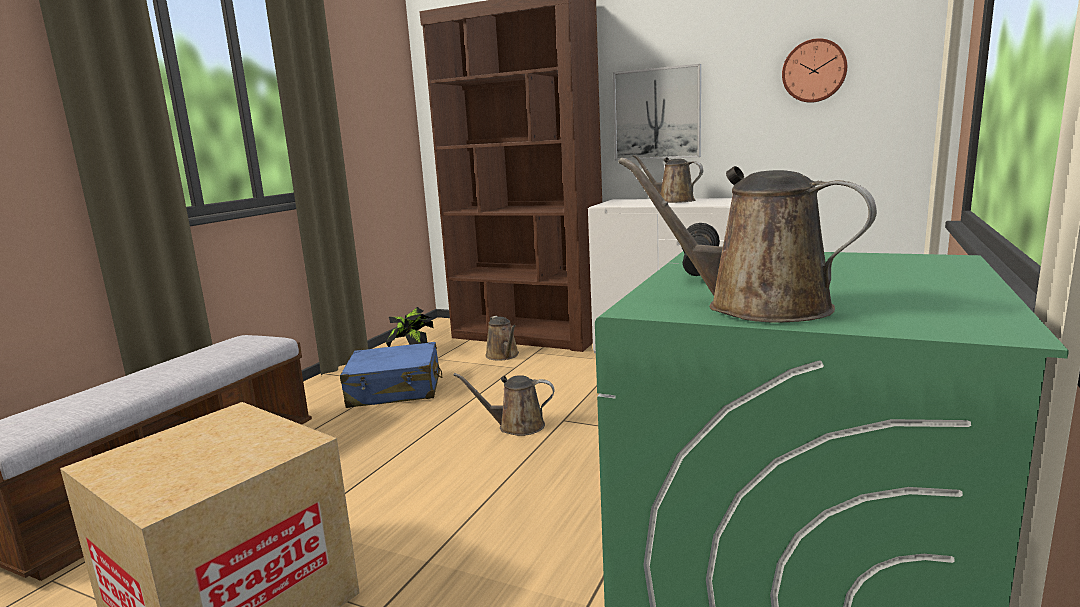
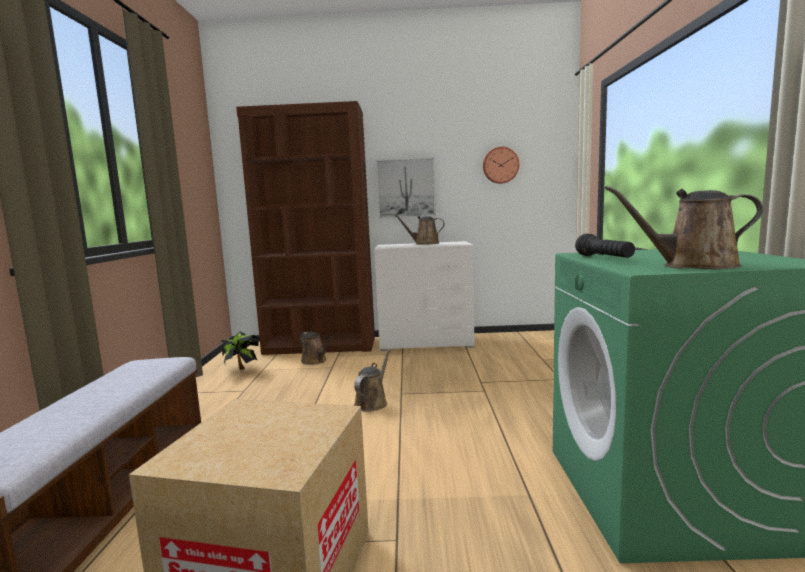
camera: 25 degrees left, 5 degrees down
blue suitcase [340,342,442,408] -> none
brown watering can [454,373,555,436] -> brown watering can turned 135 degrees clockwise [354,349,391,412]

